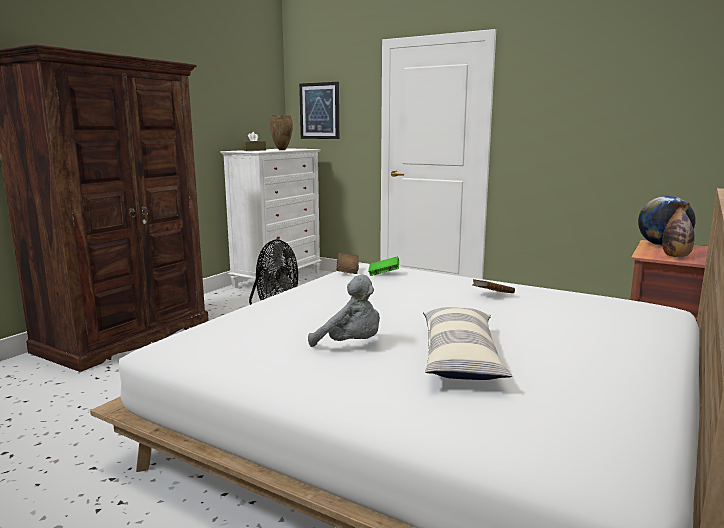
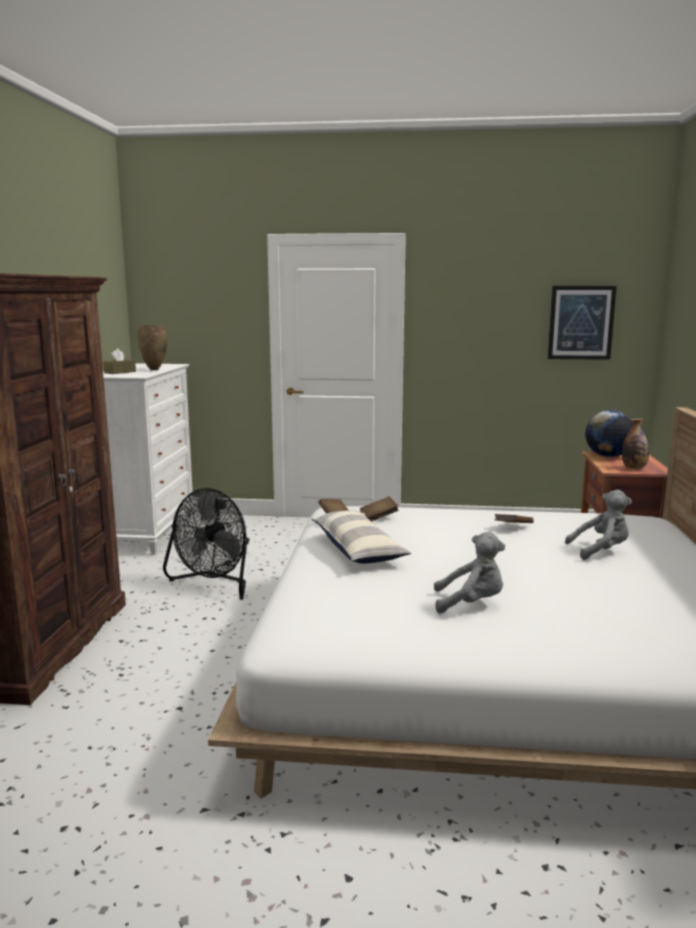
camera: 25 degrees left, 0 degrees up
picture [299,82,339,139] -> picture moved to [547,286,617,360]
green book [368,256,399,276] -> brown book [360,496,399,522]
pillow [423,307,512,380] -> pillow moved to [311,510,411,564]
none -> grey plush toy [565,490,632,560]

